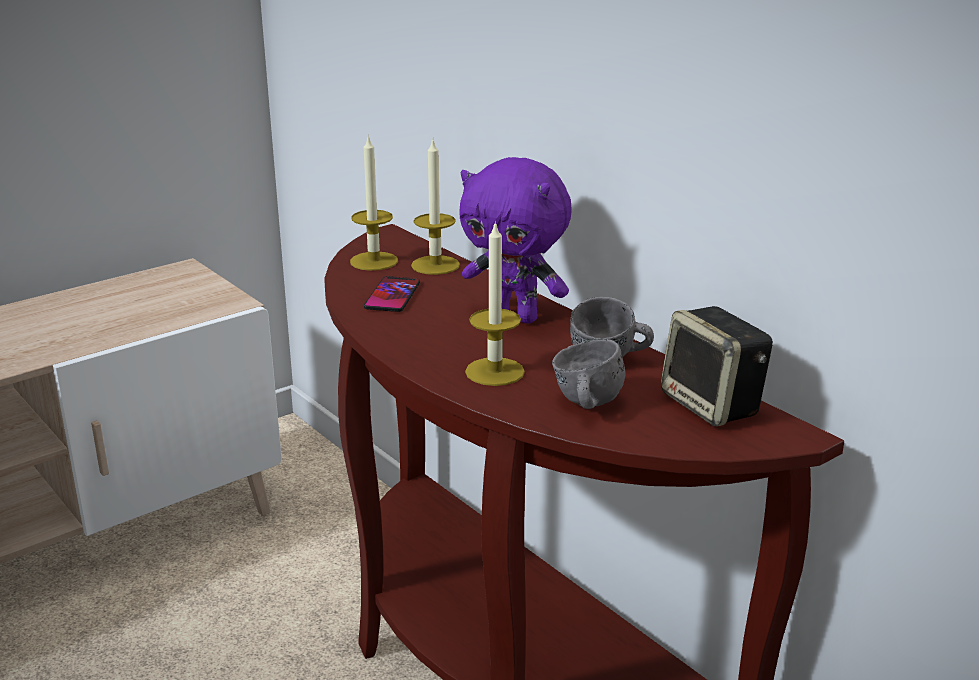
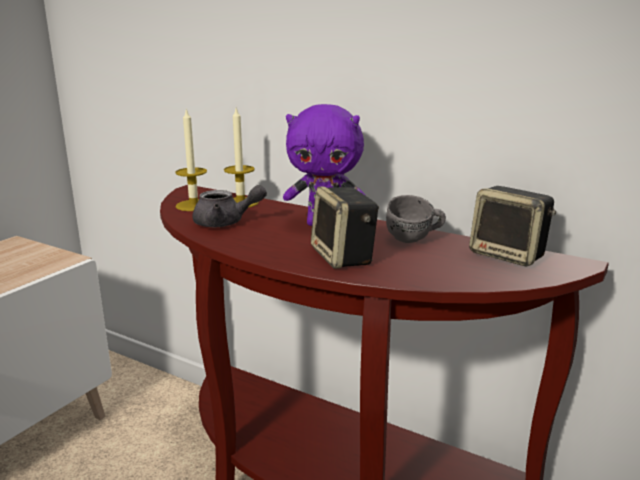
camera: 20 degrees left, 5 degrees down
phone [364,276,420,312] -> grey teapot [192,185,267,227]
candle [465,220,525,386] -> speaker [311,186,379,269]
grey mug [552,339,626,409] -> none

